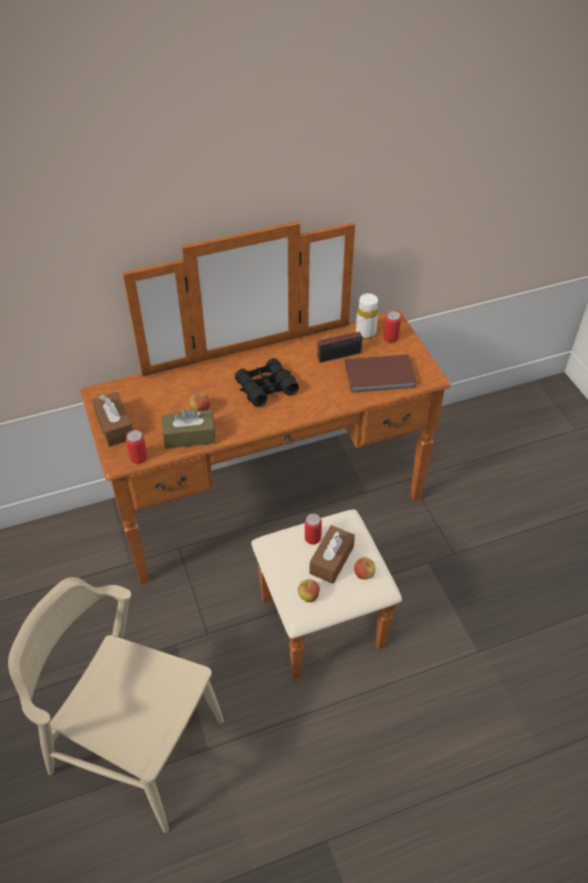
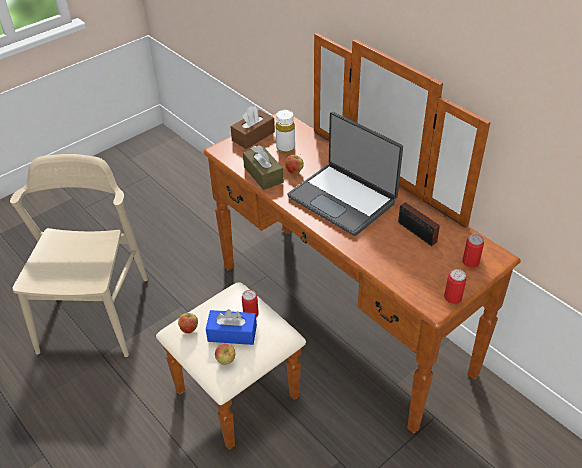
camera: 70 degrees right, 5 degrees down
can [126,430,148,464] -> can moved to [444,269,467,304]
black binoculars [235,358,299,407] -> laptop [287,111,403,236]
brown tissue box [309,525,355,584] -> blue tissue box [206,309,257,345]
brown book [345,354,417,393] -> none
white bottle [356,293,378,339] -> white bottle moved to [276,110,295,153]

